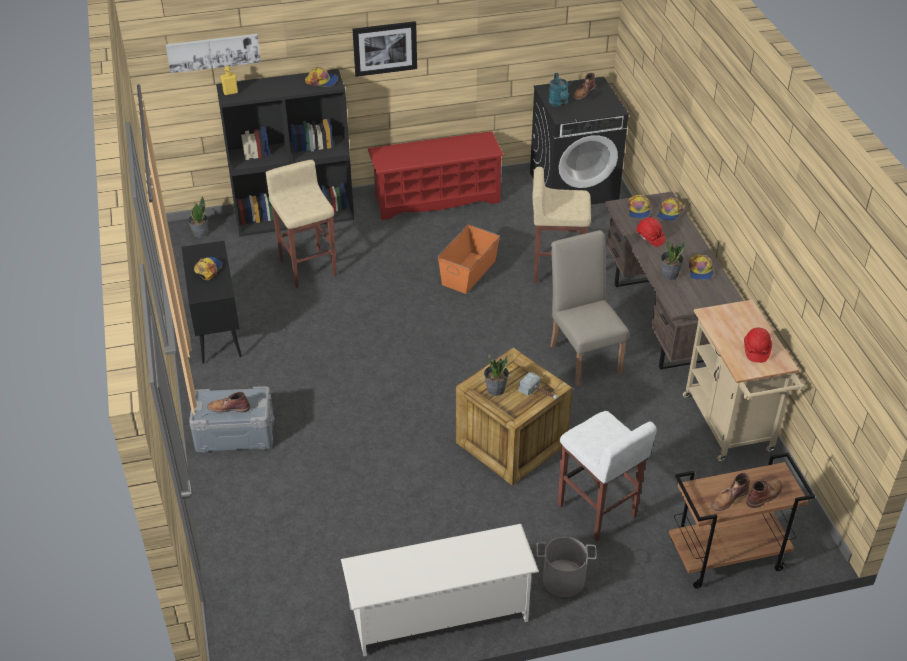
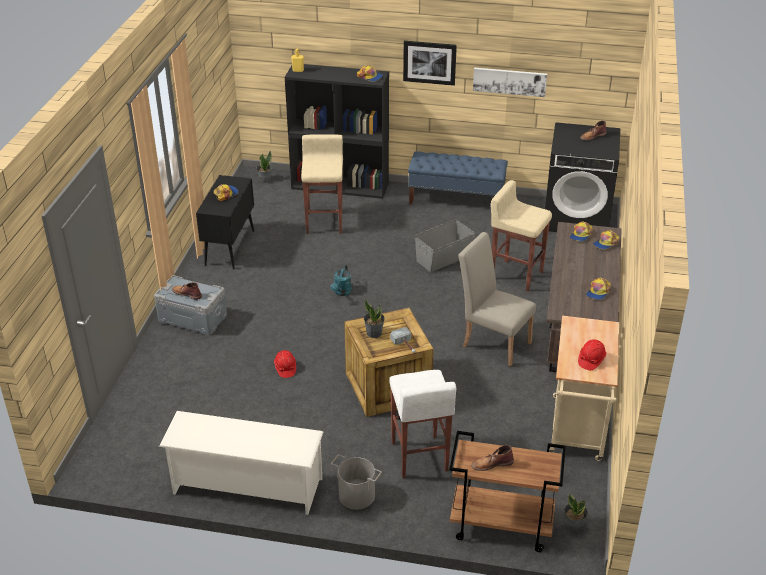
camera: 25 degrees right, 5 degrees down
picture [166,34,261,73] -> picture moved to [473,67,547,97]
red shoe rack [368,131,504,220] -> blue bench [408,151,508,205]
orange storage box [438,225,500,294] -> grey storage box [415,219,475,272]
turquoise watering can [548,73,569,107] -> turquoise watering can moved to [330,265,352,296]
beige chair [550,230,629,386] -> beige chair turned 60 degrees counterclockwise [458,232,536,367]
red hard hat [636,217,666,247] -> red hard hat moved to [274,350,296,378]
potted plant [660,238,685,280] -> potted plant moved to [564,492,588,533]
brown boot [746,479,783,508] -> none

